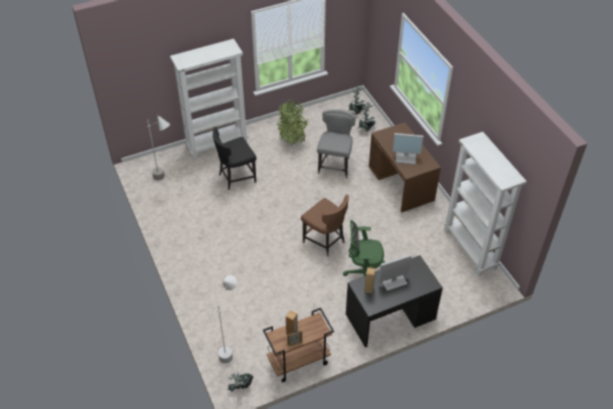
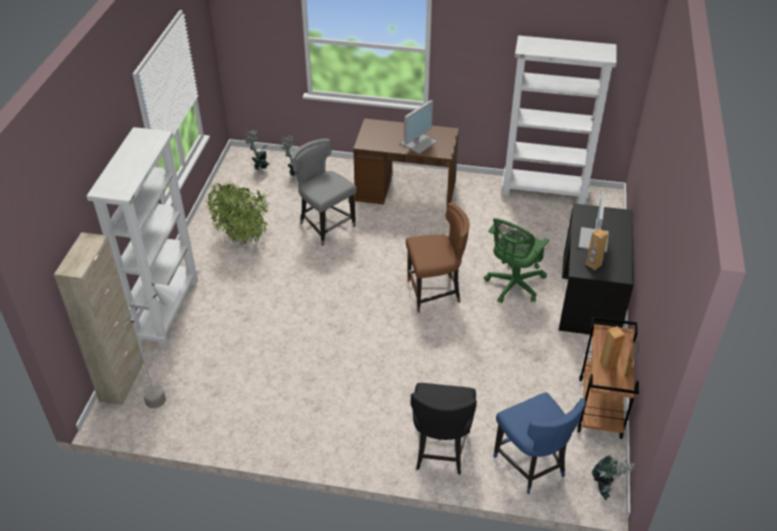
camera: 55 degrees left, 5 degrees down
black chair [213,127,257,190] -> black chair moved to [411,383,477,475]
white floor lamp [214,275,237,364] -> blue chair [494,392,586,494]
none -> beige cabinet [54,232,144,405]

